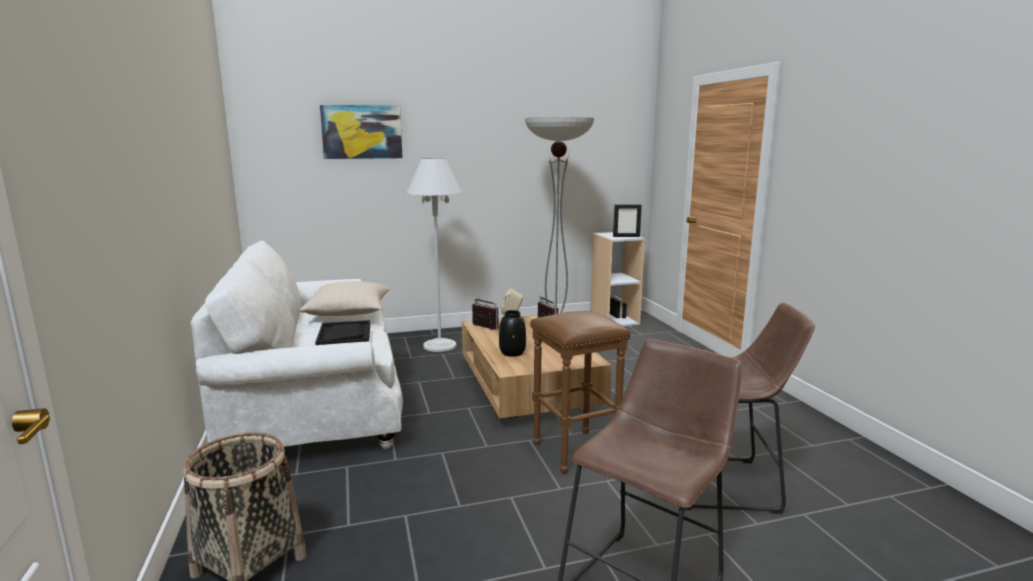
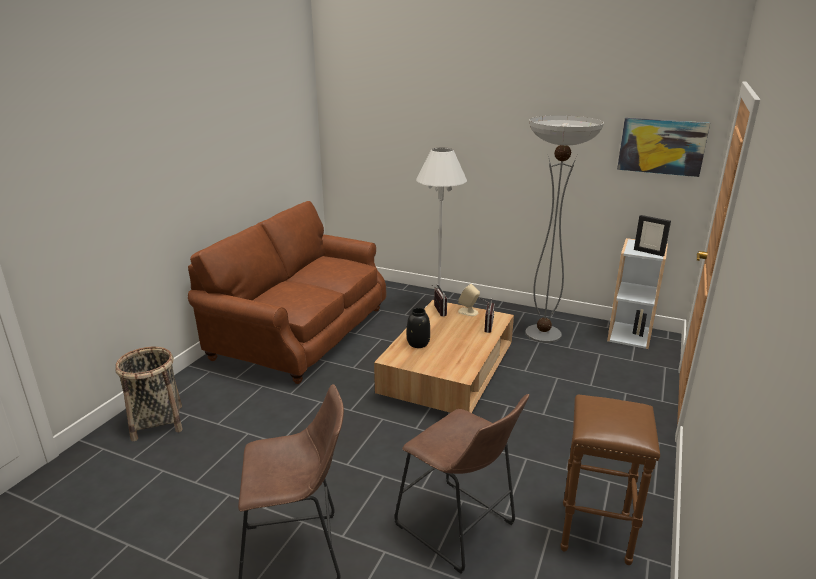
camera: 40 degrees right, 10 degrees up
white sofa [191,241,403,449] -> brown sofa [188,201,386,384]
beige pillow [300,281,390,316] -> none
black tray [315,320,370,345] -> none
picture [320,105,402,159] -> picture moved to [617,118,710,177]
brown stool [530,311,631,474] -> brown stool moved to [560,395,660,565]

